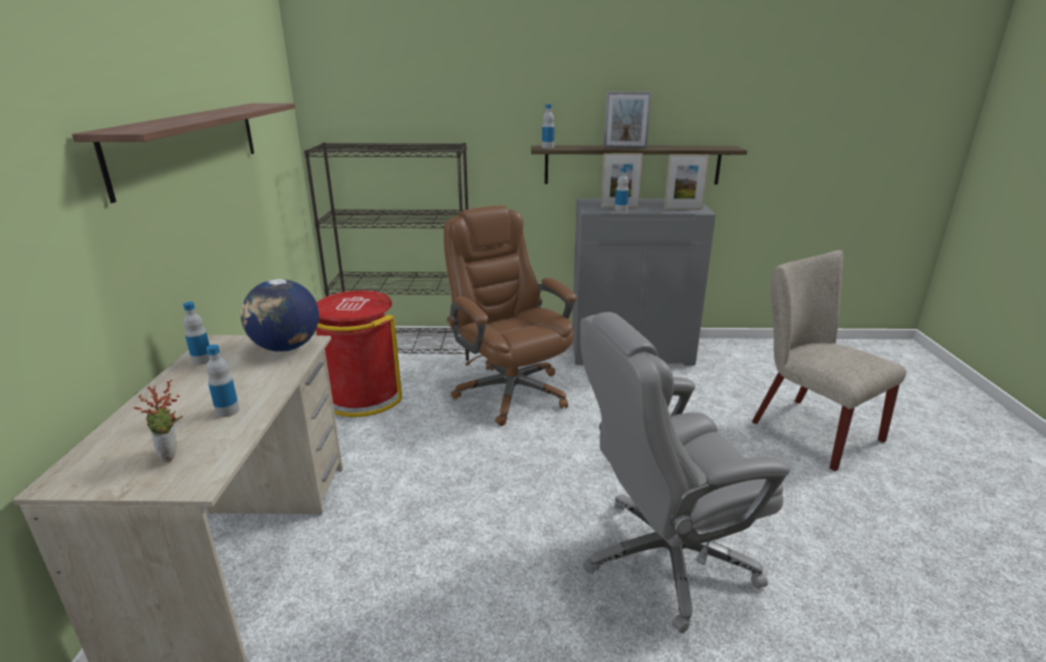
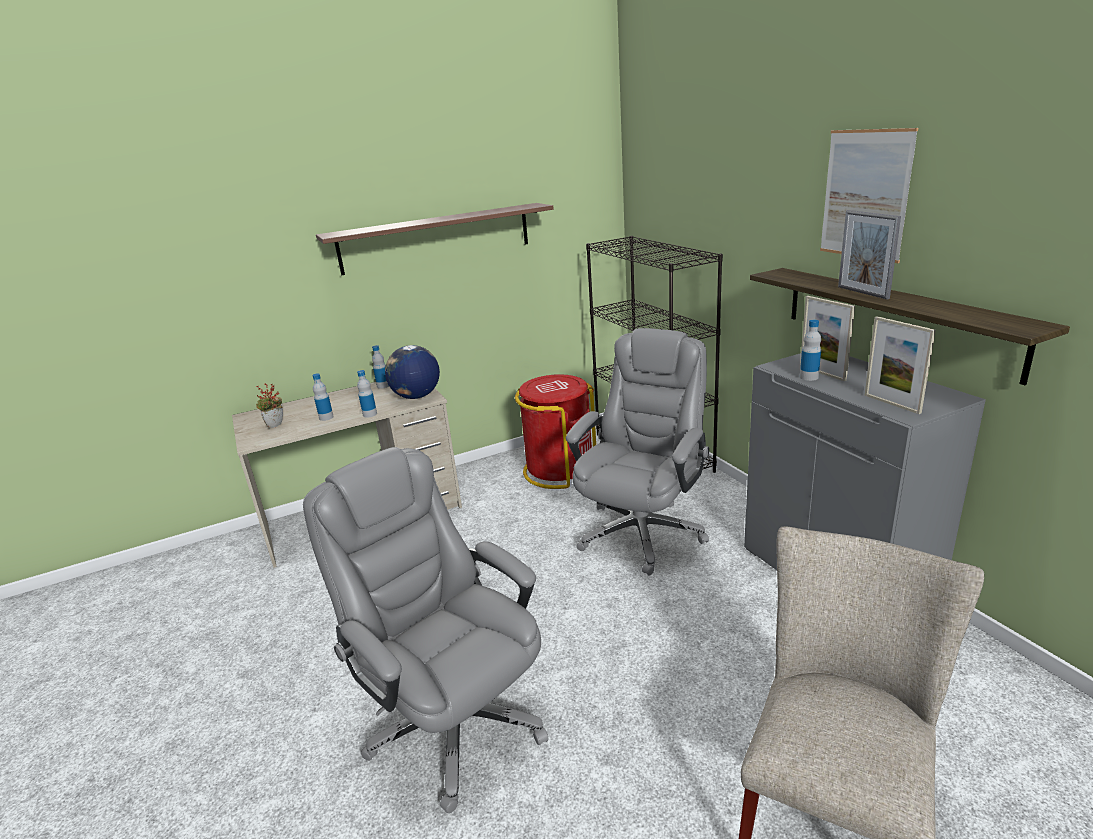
camera: 65 degrees right, 0 degrees up
brown office chair [444,205,577,426] -> grey office chair [566,328,709,576]
bottle [542,104,555,149] -> bottle moved to [357,370,377,418]
none -> picture [820,128,918,263]

